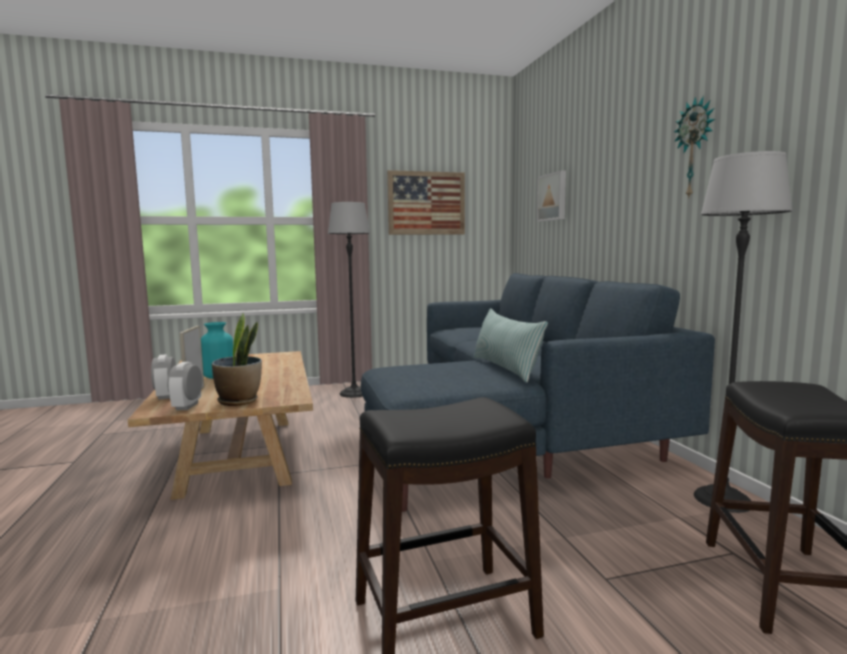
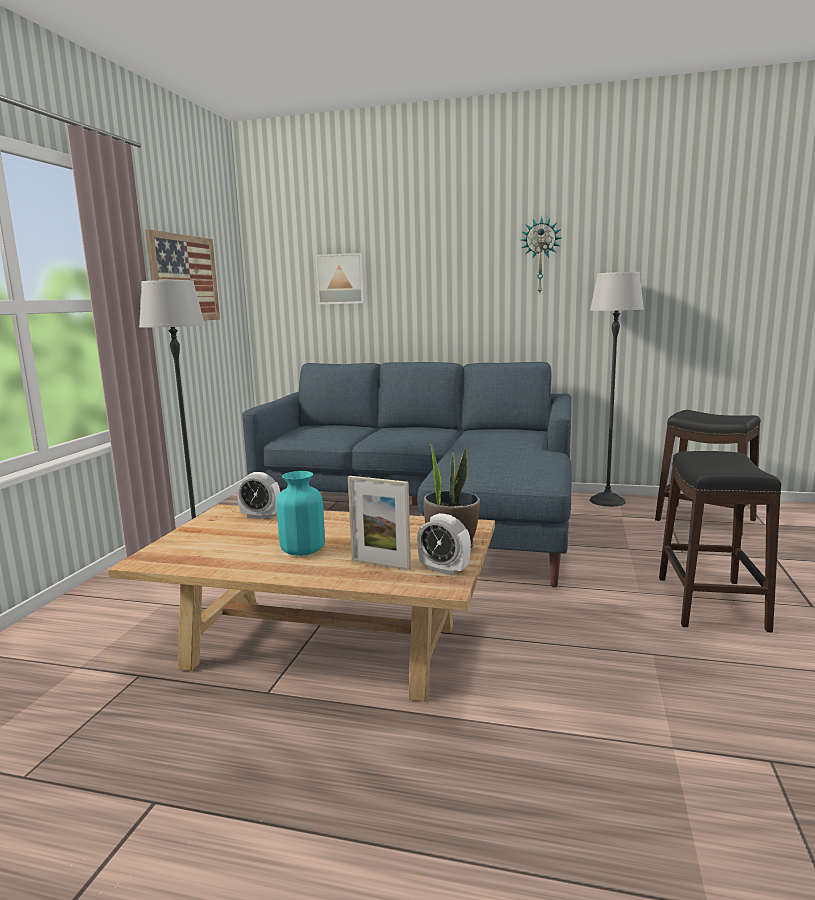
camera: 60 degrees left, 5 degrees up
alarm clock [151,354,176,400] -> alarm clock moved to [237,472,280,519]
pillow [474,309,548,383] -> none

